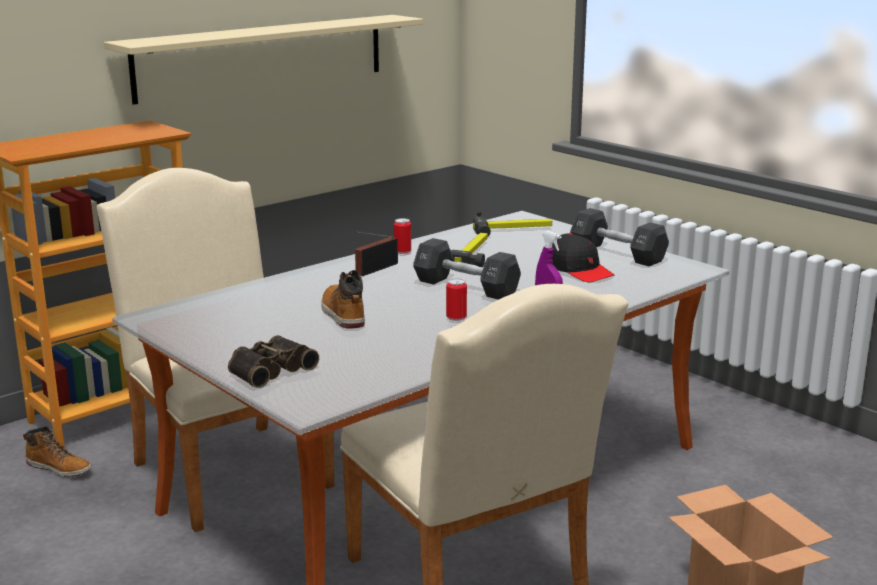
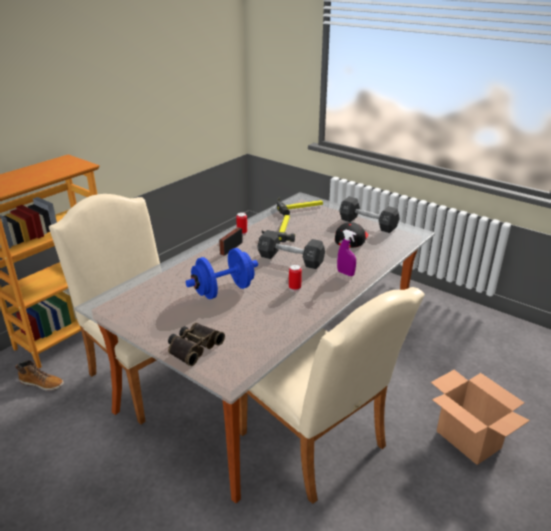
camera: 10 degrees left, 10 degrees up
beige shelf [104,15,423,105] -> none
boot [322,270,365,329] -> blue dumbbell [186,248,258,299]
black cap [552,233,615,282] -> black cap turned 105 degrees counterclockwise [335,222,368,248]

